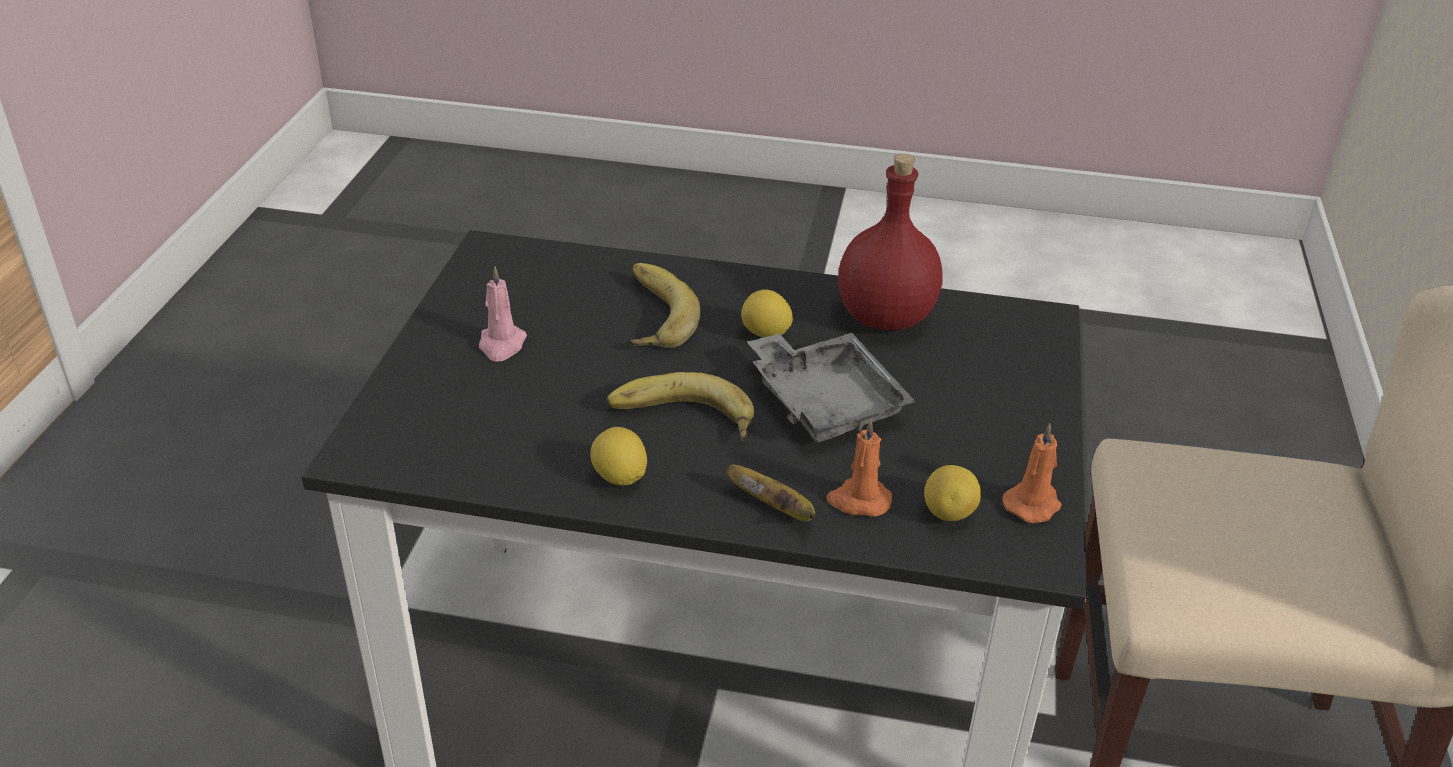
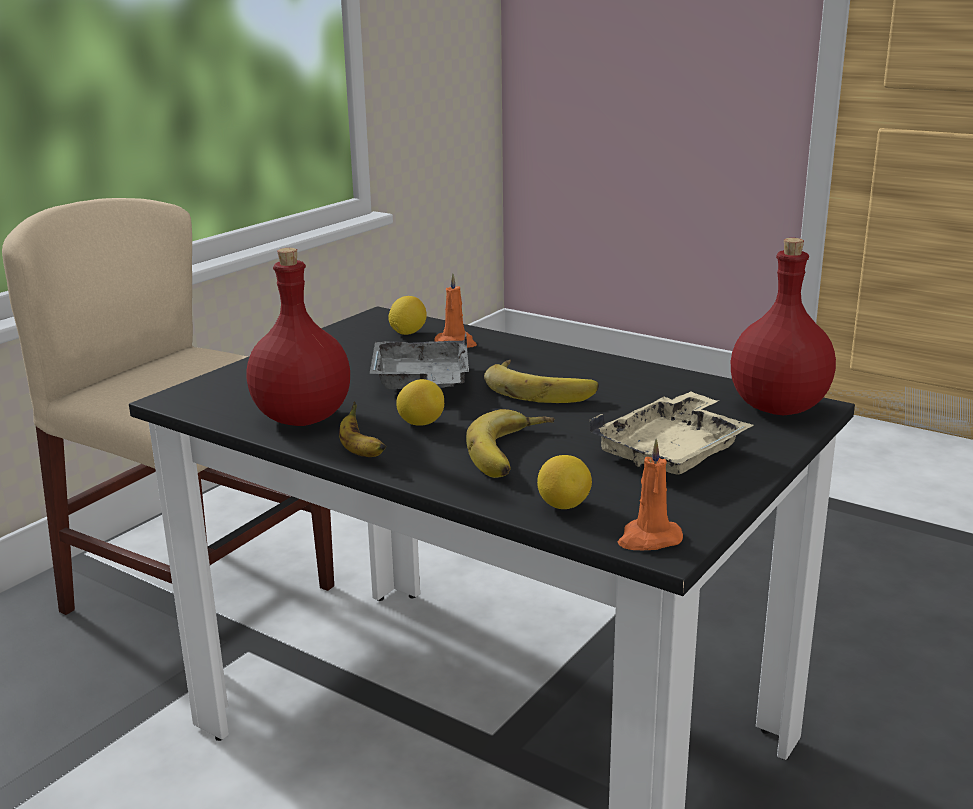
camera: 155 degrees left, 15 degrees down
pink candle [479,266,527,362] -> beige tray [590,391,754,475]
lemon [590,427,647,486] -> lemon moved to [537,455,592,509]
banana [726,465,815,521] -> banana moved to [339,402,386,457]
orange candle [1002,423,1062,523] -> orange candle moved to [618,439,683,550]
none -> red bottle [731,238,836,415]

